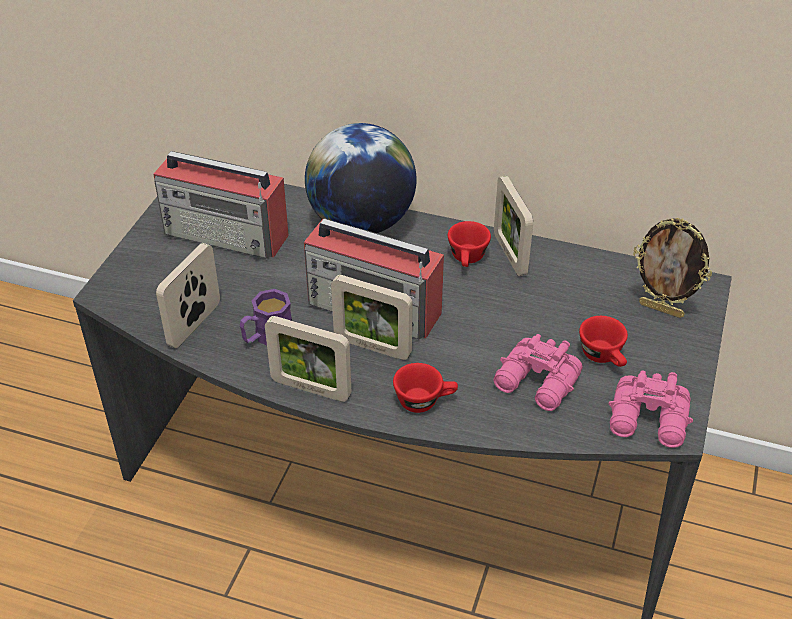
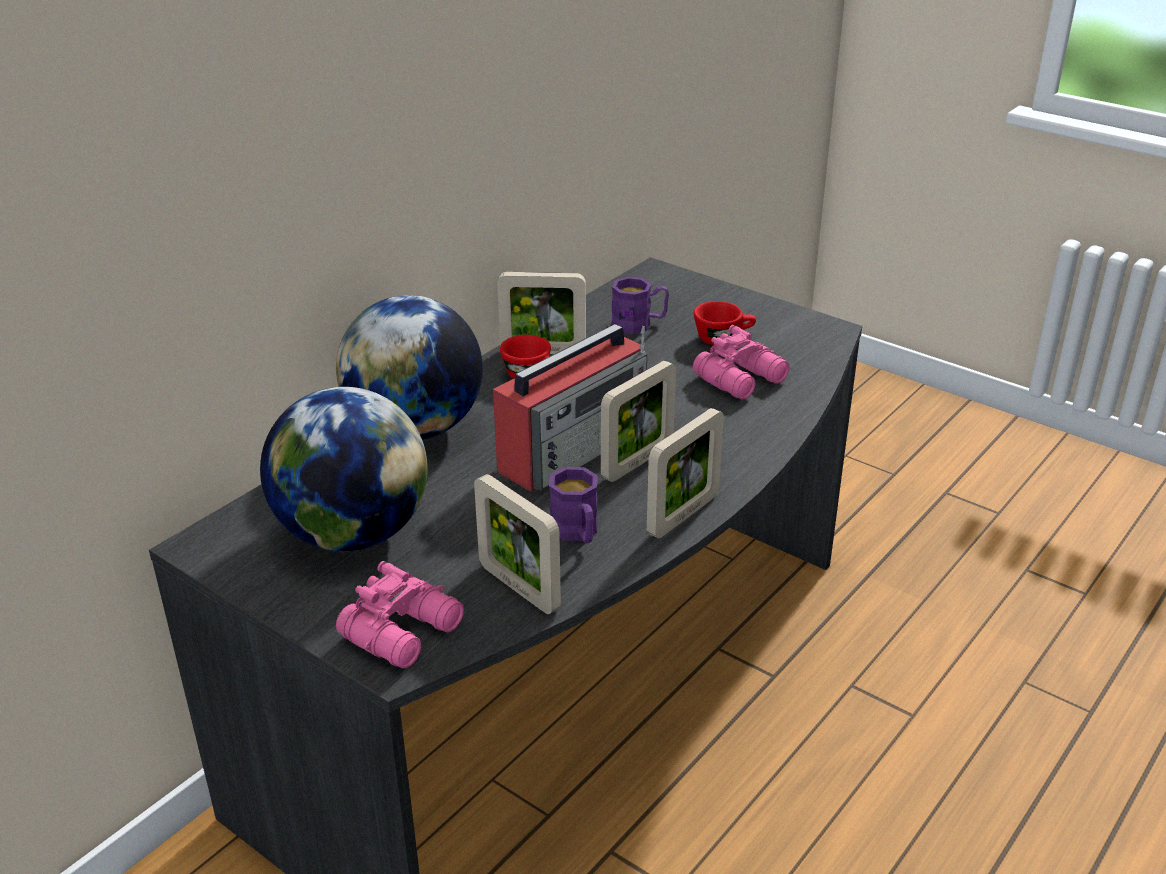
camera: 70 degrees left, 10 degrees down
radio [153,151,289,259] -> globe [260,387,428,551]
red cup [393,363,458,413] -> none
pink binoculars [609,370,693,448] -> pink binoculars moved to [336,561,464,668]
picture frame [633,218,712,318] -> none
none -> purple mug [611,277,669,334]

